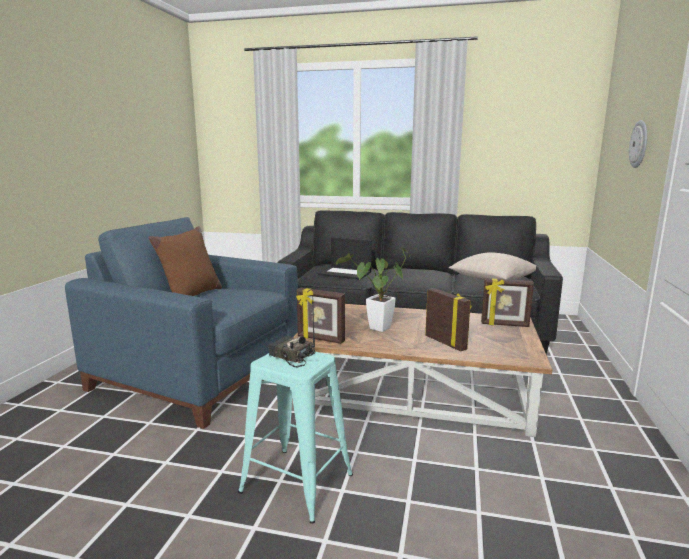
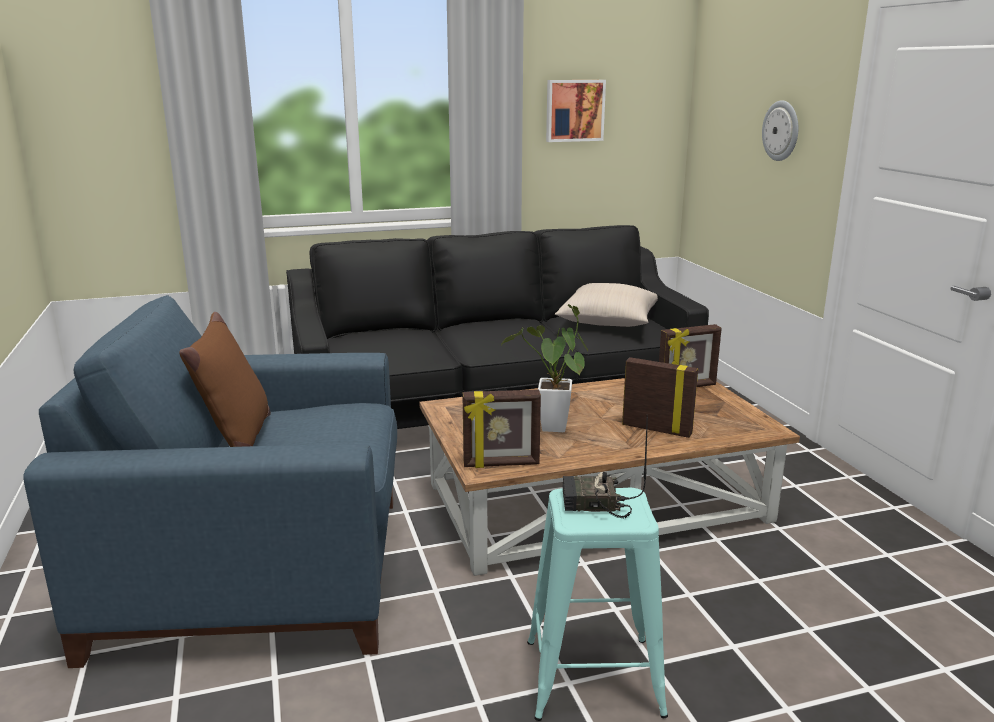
camera: 30 degrees left, 5 degrees up
laptop [318,237,372,279] -> none
none -> picture [546,80,606,142]

